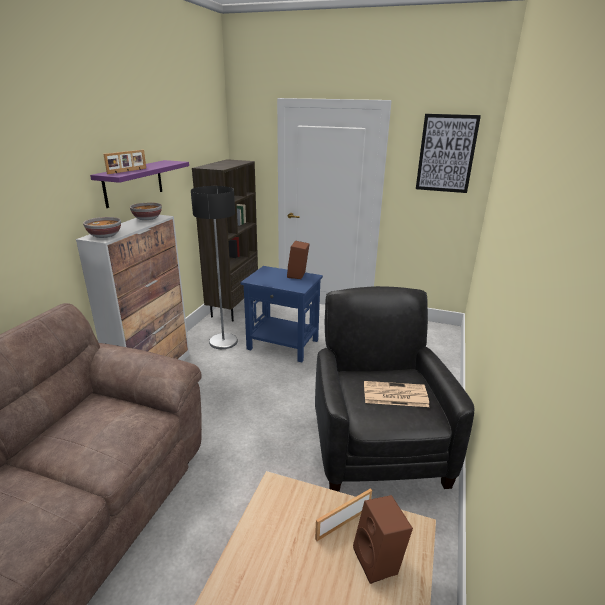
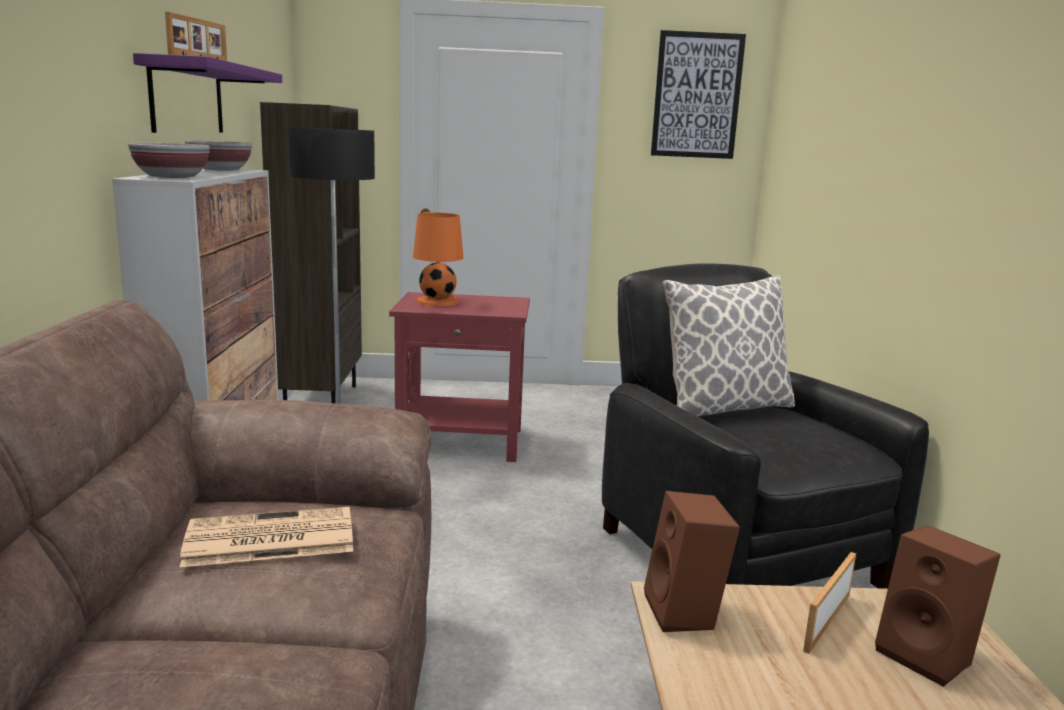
camera: 20 degrees left, 10 degrees down
blue side table [241,266,323,362] -> red side table [389,292,530,462]
brown speaker [287,241,310,279] -> brown speaker moved to [644,491,740,632]
newspaper [364,381,429,407] -> newspaper moved to [180,507,353,567]
none -> orange table lamp [413,213,464,306]
none -> pillow [663,276,795,417]

